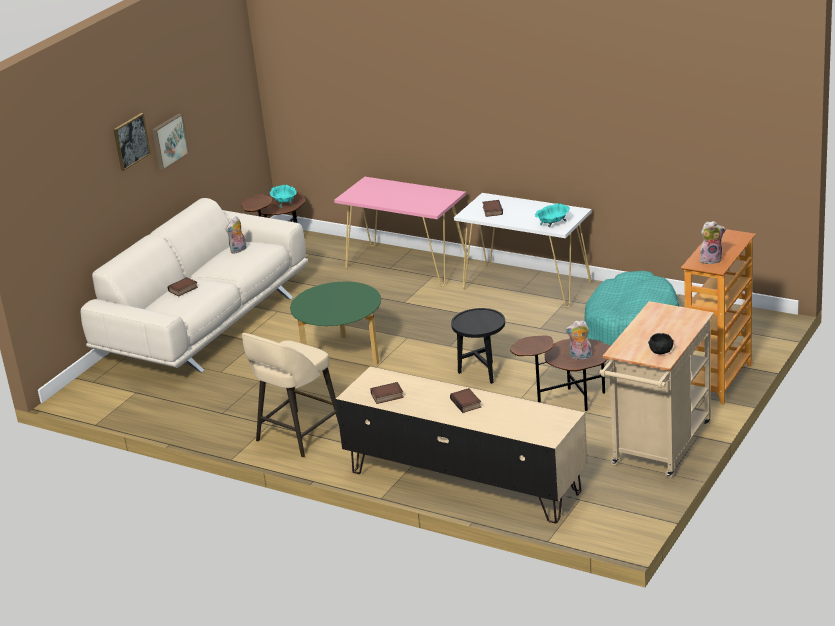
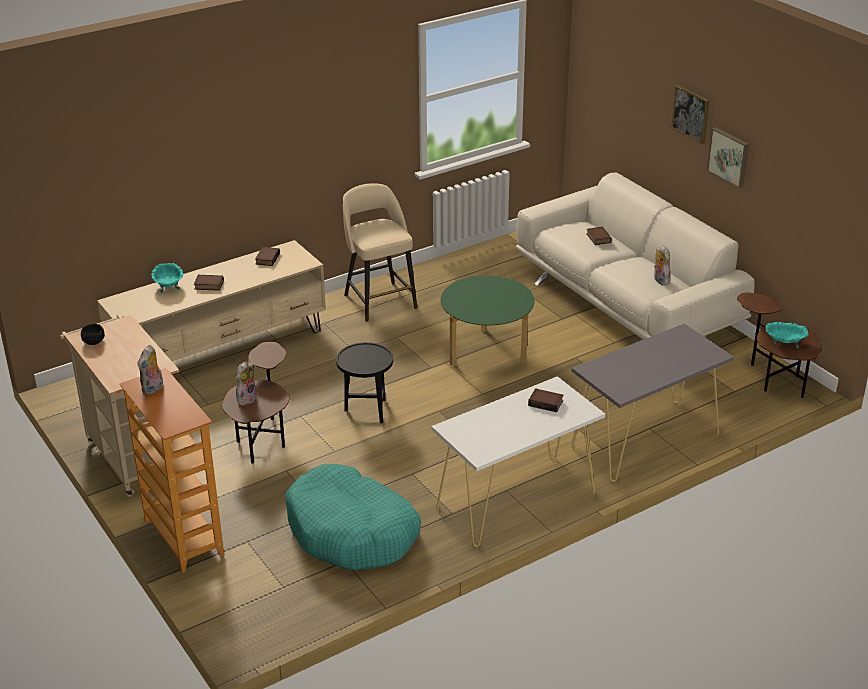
camera: 115 degrees right, 5 degrees up
pink console table [334,177,469,286] -> grey console table [571,324,734,482]
turquoise bowl [535,203,570,227] -> turquoise bowl moved to [151,263,183,293]

